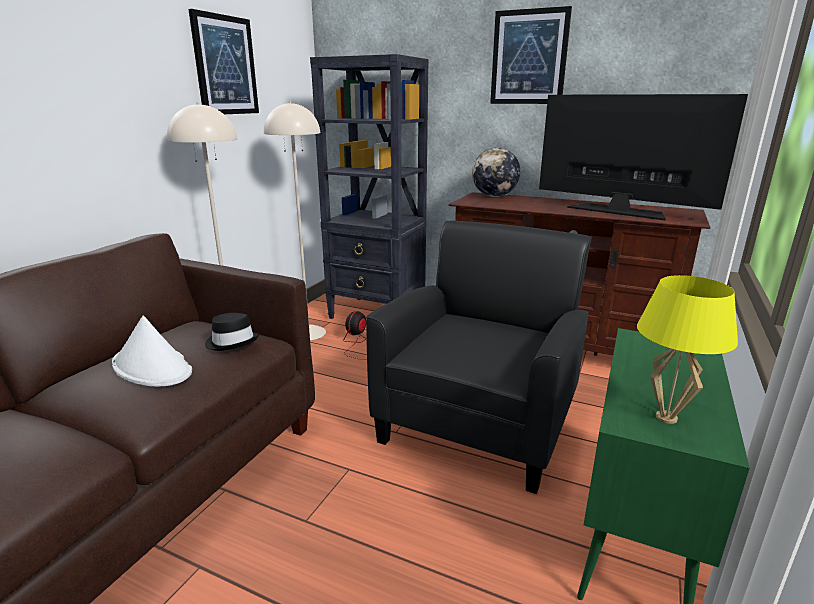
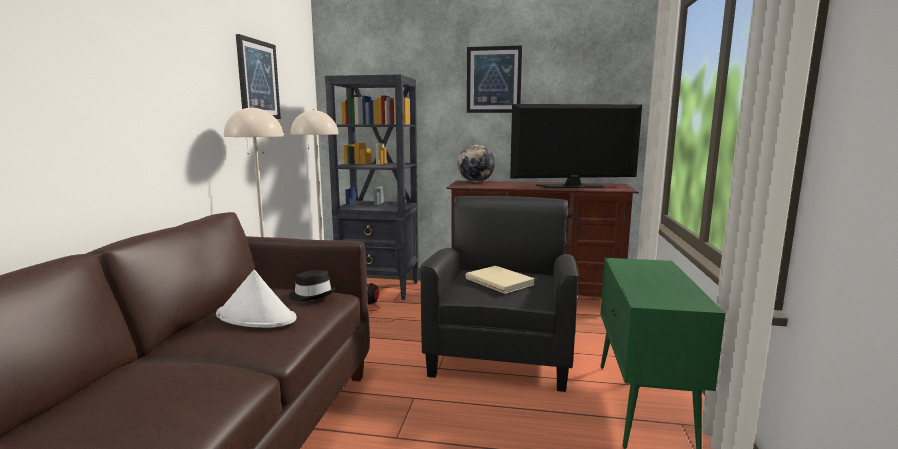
camera: 15 degrees left, 10 degrees down
television [539,94,748,220] -> television turned 150 degrees clockwise [510,104,642,188]
yellow table lamp [637,275,738,424] -> none
none -> beige book [466,266,535,294]

